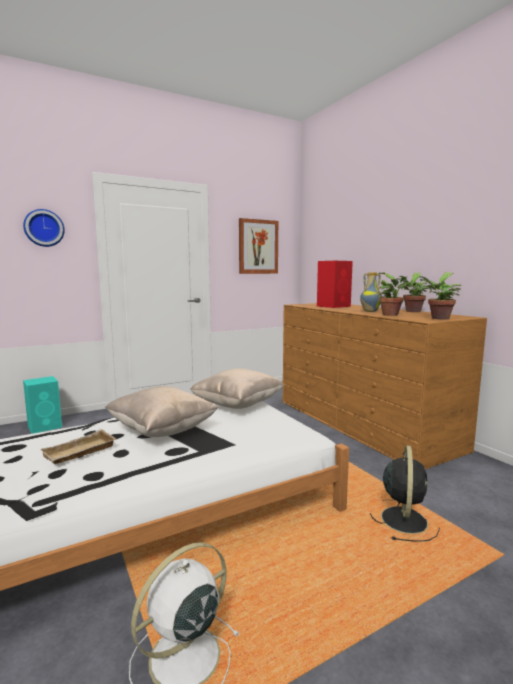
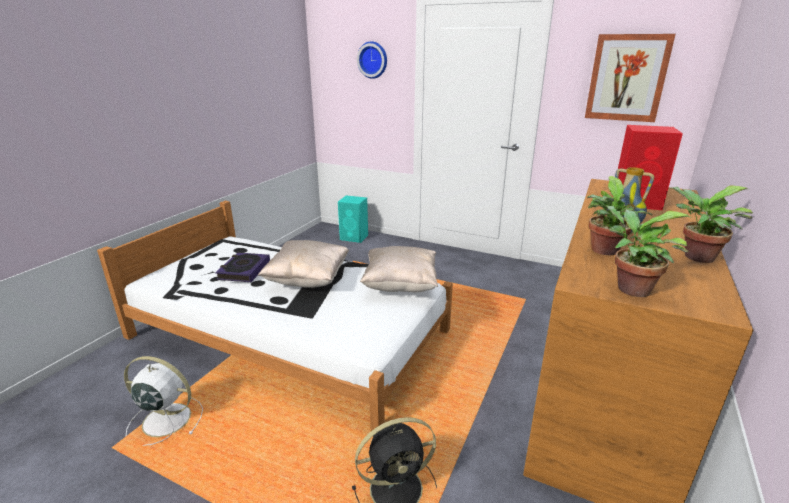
camera: 55 degrees right, 15 degrees up
beige tray [40,429,116,464] -> book [215,252,270,282]

